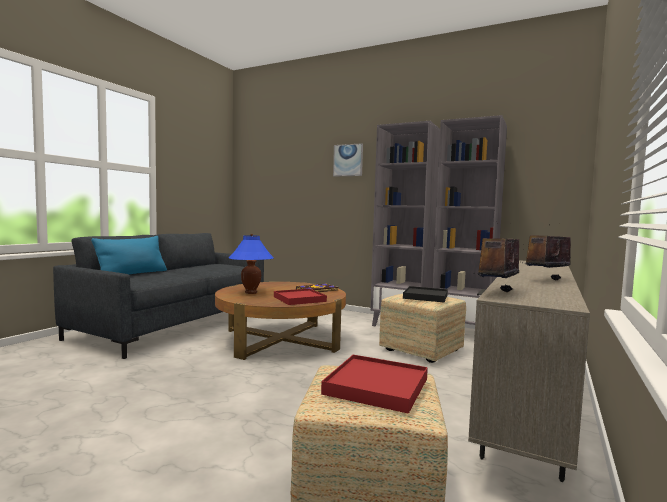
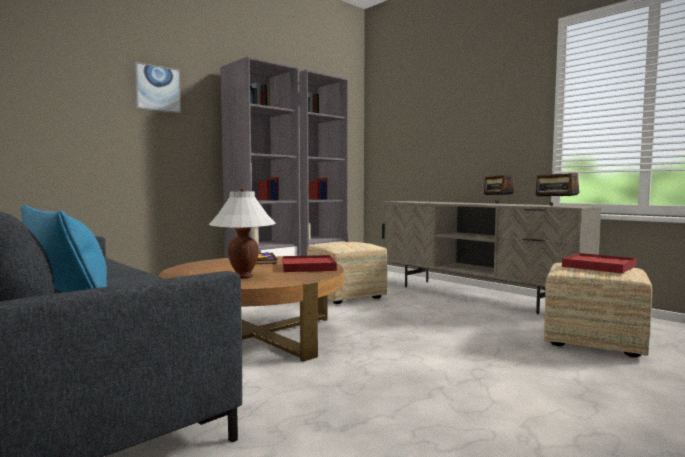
camera: 70 degrees left, 0 degrees up
blue table lamp [229,234,273,294] -> white table lamp [208,188,276,279]
black tray [403,286,448,303] -> none

